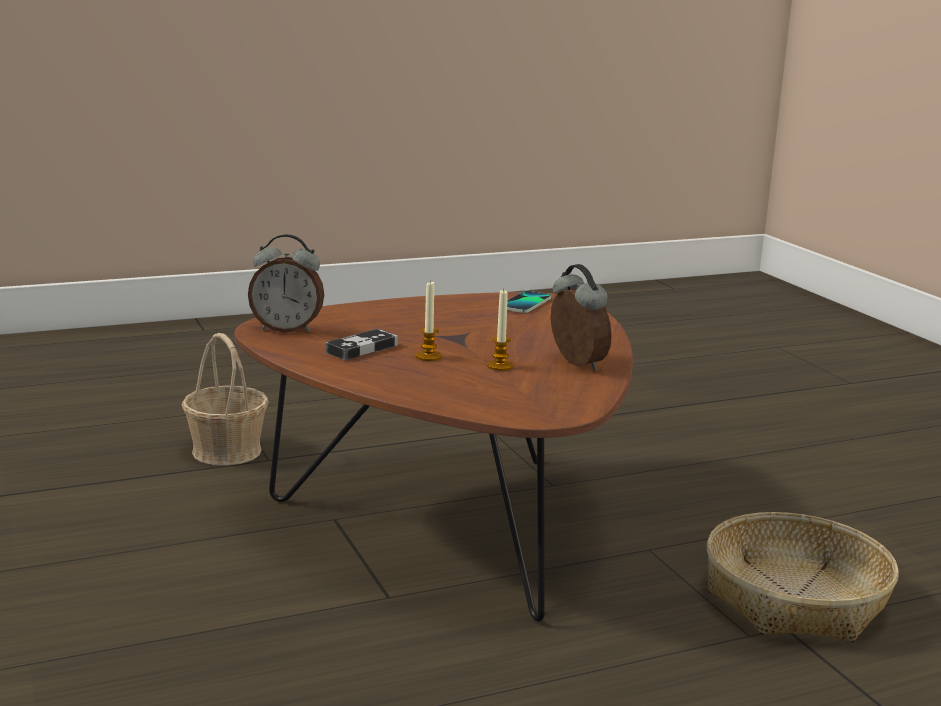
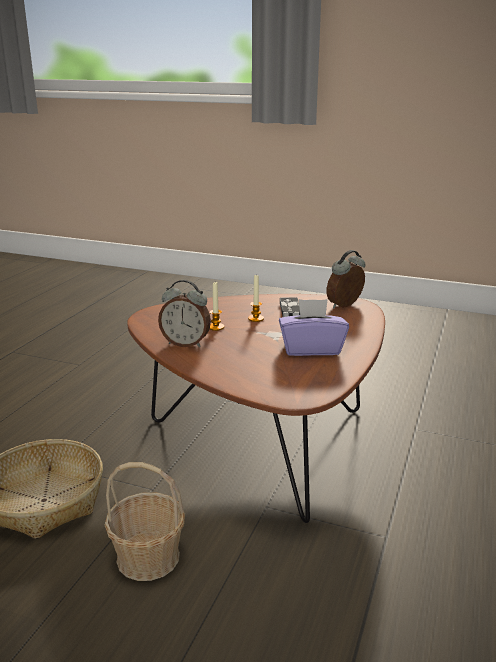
camera: 135 degrees right, 5 degrees up
basket [182,333,269,466] -> basket moved to [105,462,185,581]
phone [507,291,551,313] -> none
none -> purple tissue box [279,299,349,356]

